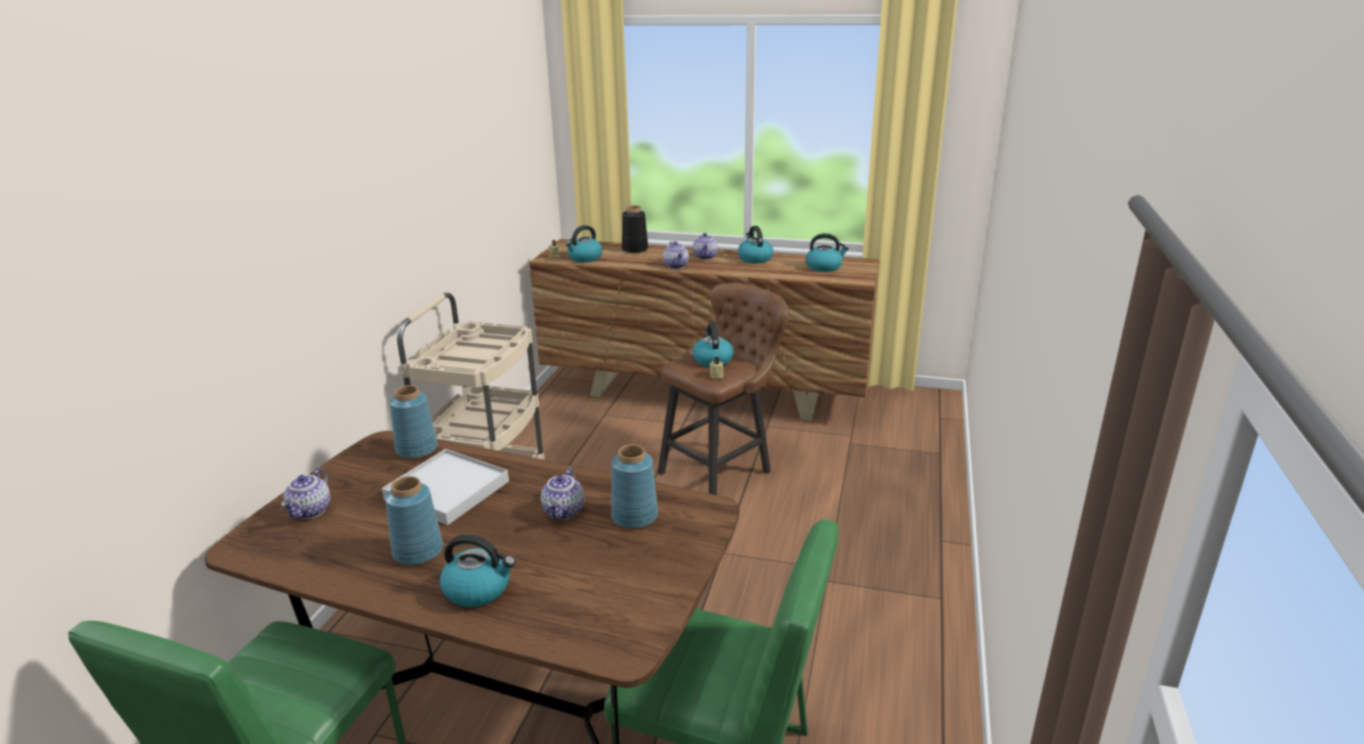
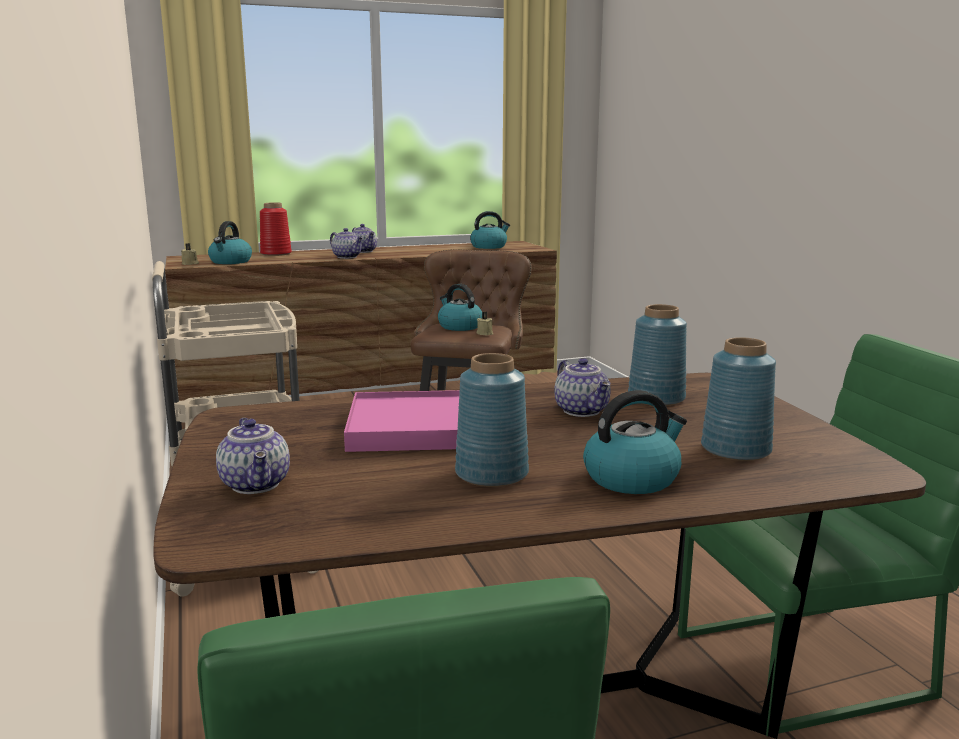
camera: 35 degrees left, 10 degrees down
white tray [382,449,509,525] -> pink tray [344,390,460,452]
blue vase [390,385,437,459] -> blue vase moved to [701,337,776,461]
black vase [622,205,648,253] -> red vase [260,202,292,256]
kettle [738,226,773,263] -> none

